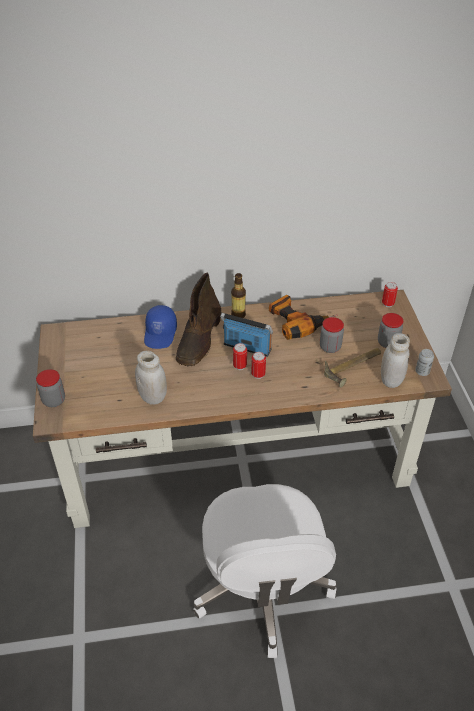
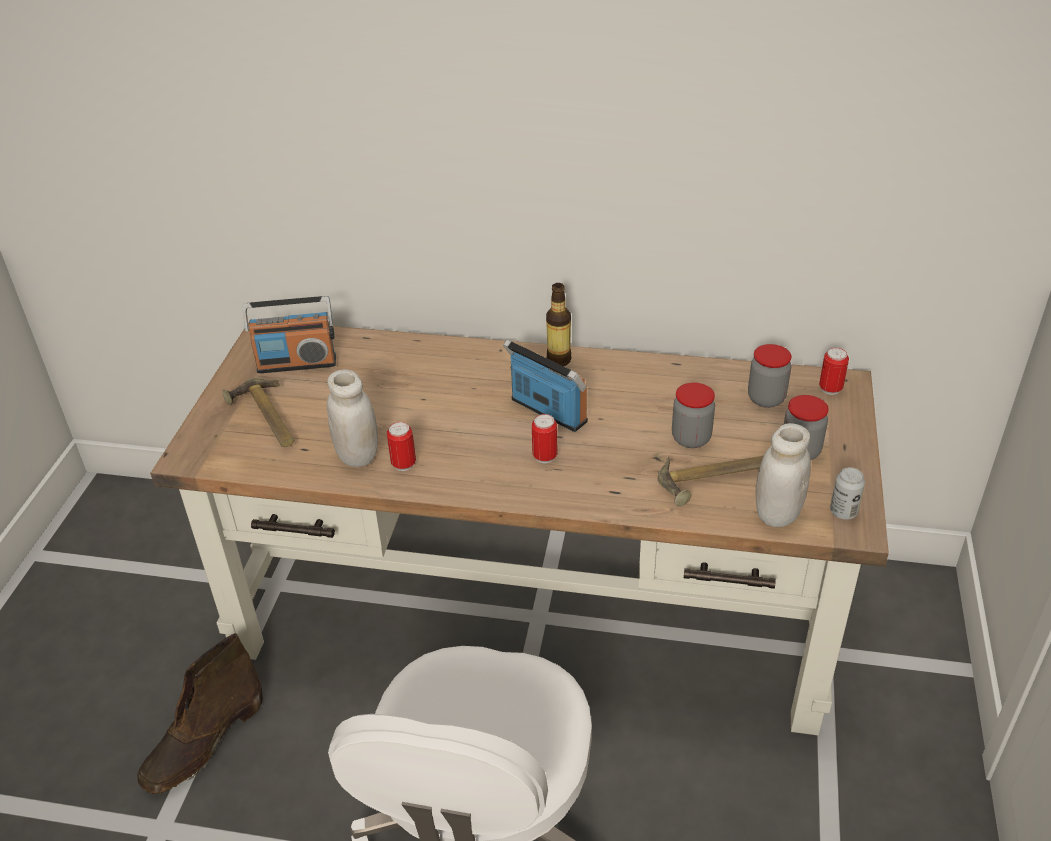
camera: 20 degrees right, 5 degrees down
jar [36,369,65,407] -> jar moved to [748,344,792,408]
blue cap [144,305,177,349] -> none
brown boot [176,273,221,366] -> brown boot moved to [137,633,263,794]
can [233,343,247,370] -> can moved to [387,422,416,471]
power drill [269,295,338,340] -> none
none -> hammer [223,378,294,447]
none -> radio [243,296,336,374]

